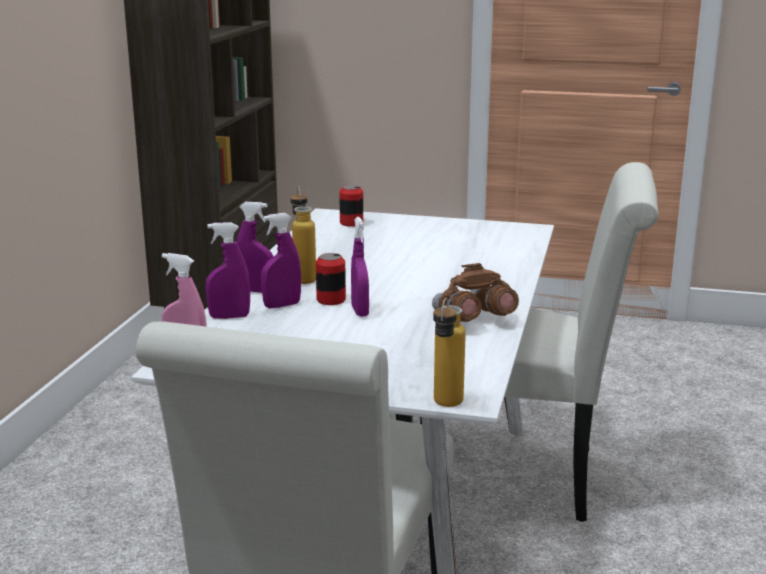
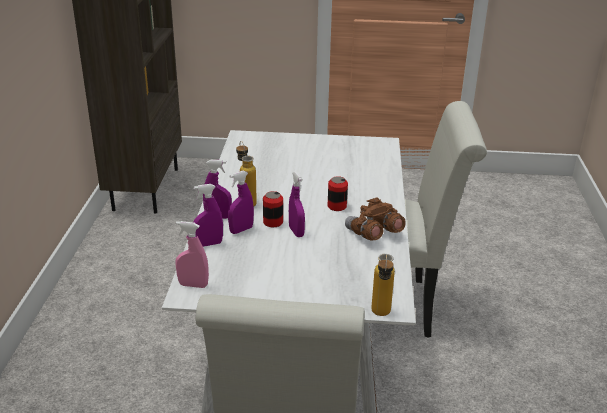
camera: 10 degrees left, 10 degrees up
can [339,185,363,227] -> can moved to [328,176,348,211]

